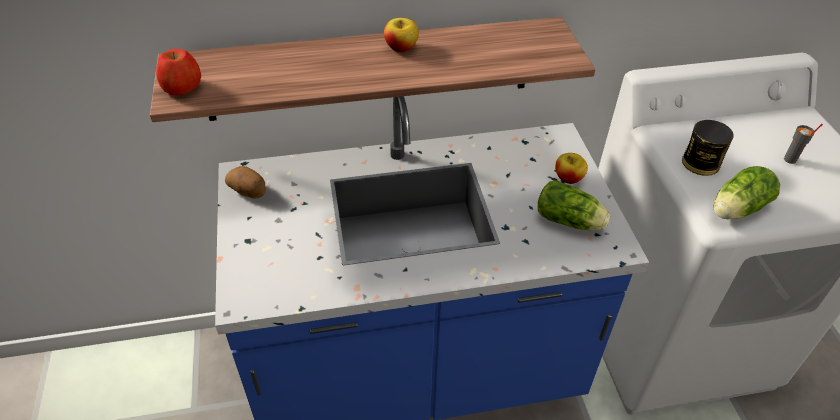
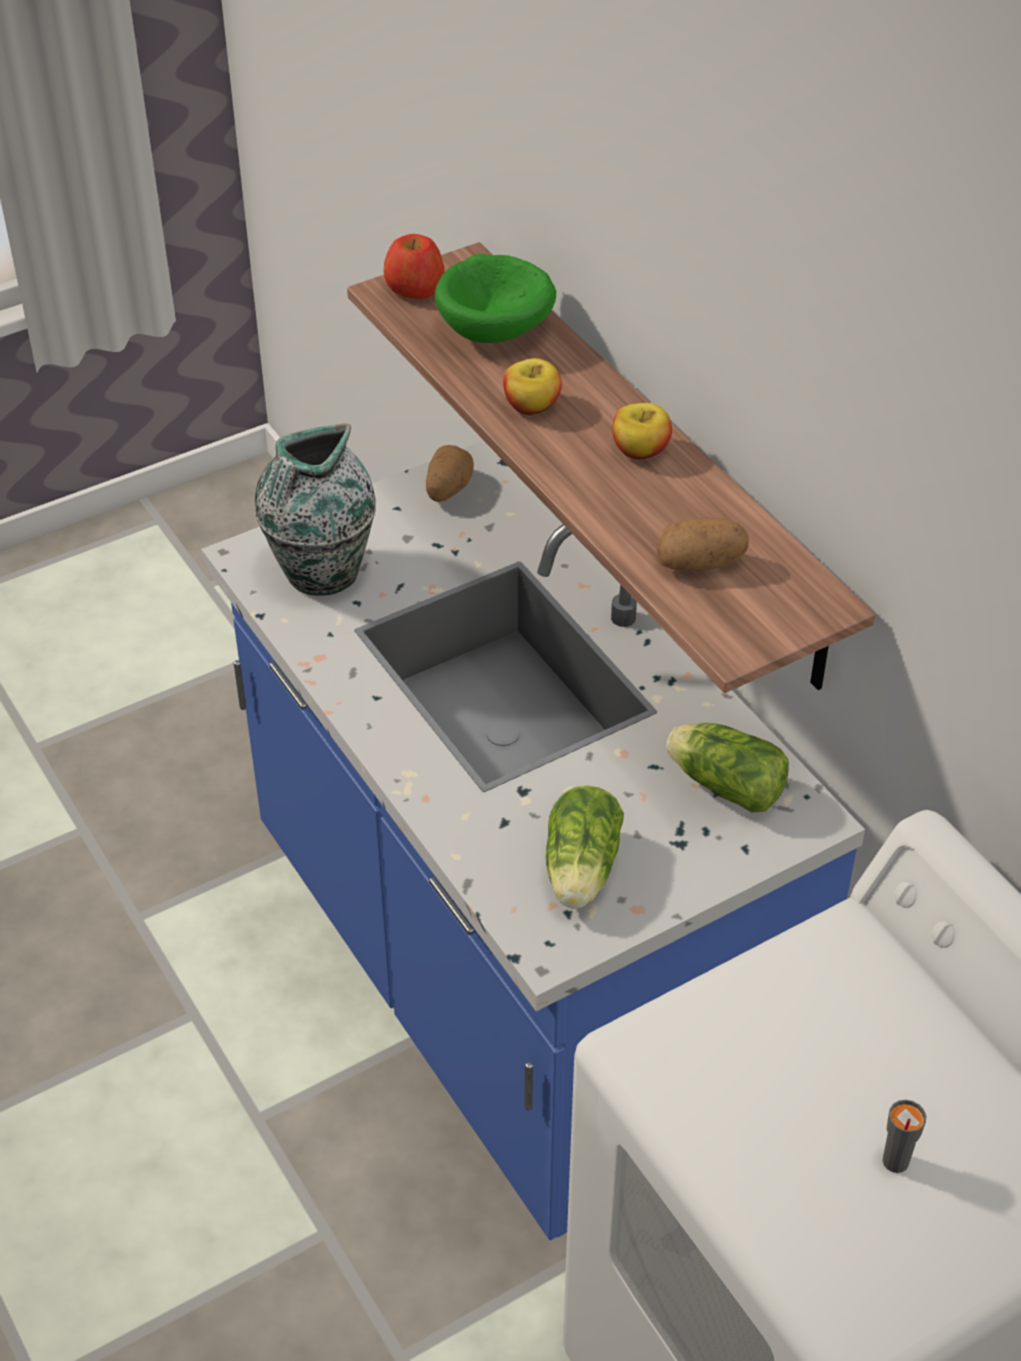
camera: 70 degrees right, 0 degrees up
apple [555,153,588,184] -> apple moved to [503,358,562,415]
can [682,120,734,176] -> none
lettuce [713,166,780,219] -> lettuce moved to [666,723,789,812]
none -> vase [255,424,376,596]
none -> green bowl [435,254,556,343]
none -> potato [657,518,748,571]

